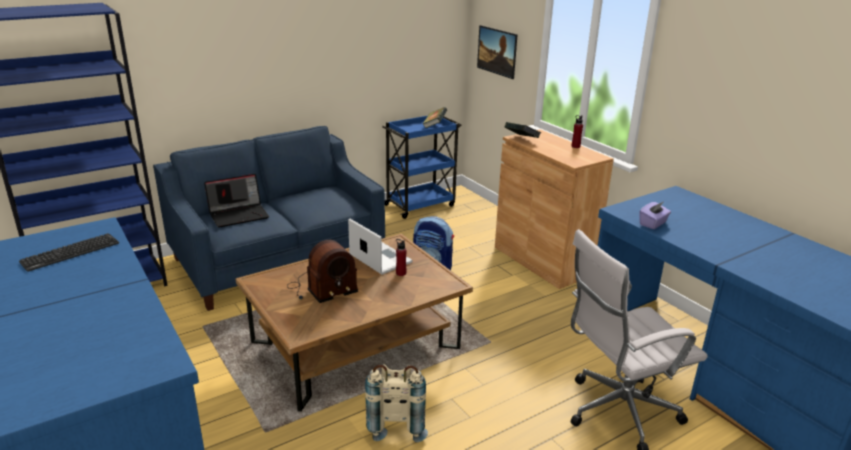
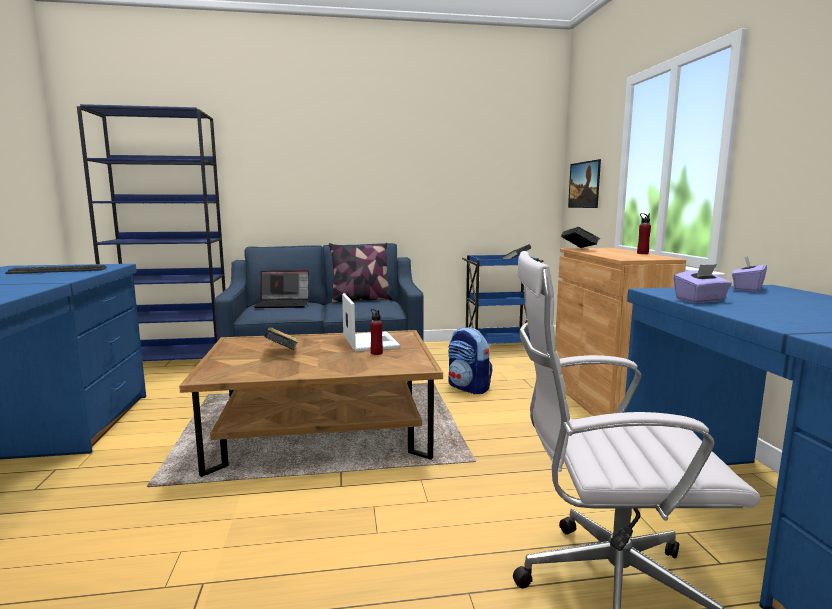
camera: 25 degrees right, 15 degrees down
radio [287,240,358,303] -> book [264,327,298,350]
beige backpack [365,364,428,442] -> none
none -> pillow [329,243,393,303]
none -> purple tissue box [732,256,767,292]

